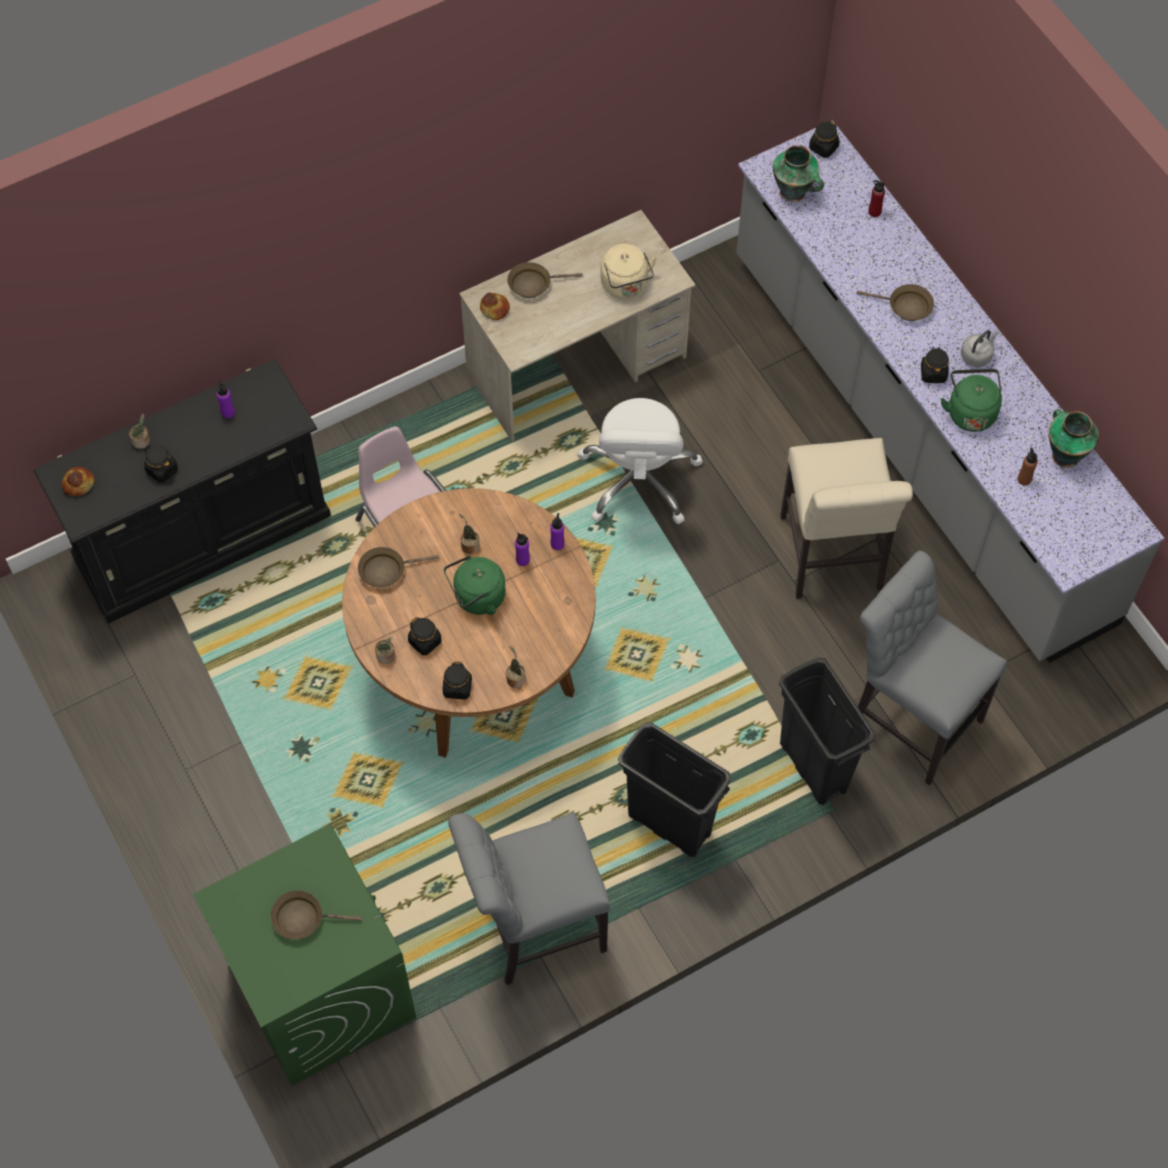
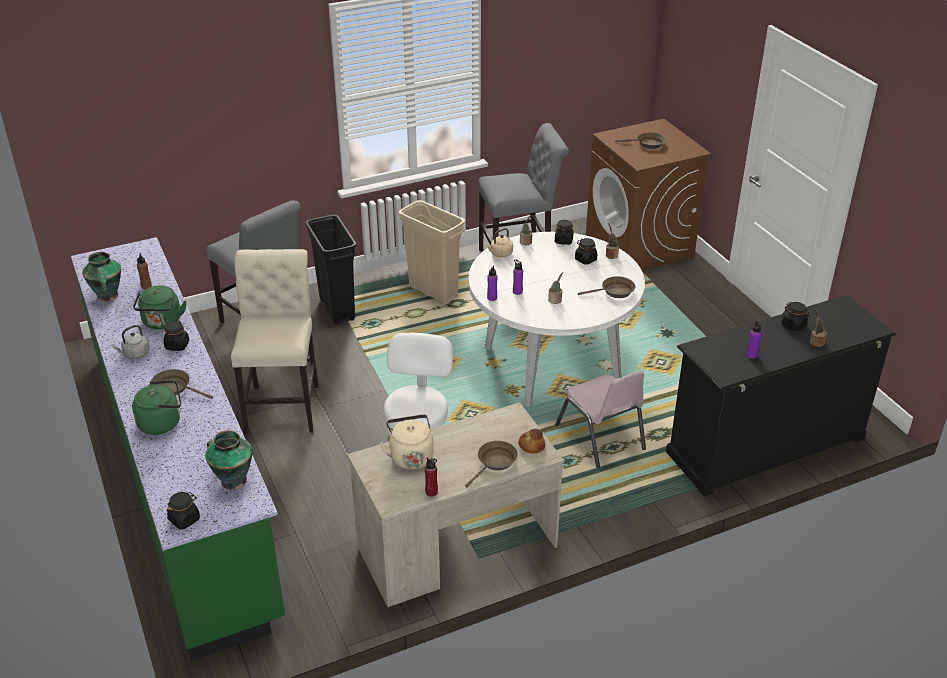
camera: 175 degrees left, 25 degrees down
bread [62,467,95,496] -> none
green washing machine [193,824,416,1086] -> brown washing machine [586,119,711,271]
brown dining table [342,488,596,758] -> white dining table [468,232,645,407]
green kettle [444,555,506,615] -> green kettle moved to [132,380,181,435]
brown frying pan [507,262,583,298] -> brown frying pan turned 45 degrees counterclockwise [465,441,518,487]
black trash can [618,722,731,857] -> beige trash can [399,200,465,304]
grey counter [736,120,1164,663] -> green counter [71,237,285,661]
red bottle [868,180,885,217] -> red bottle moved to [425,457,438,496]
none -> beige kettle [486,228,513,258]

